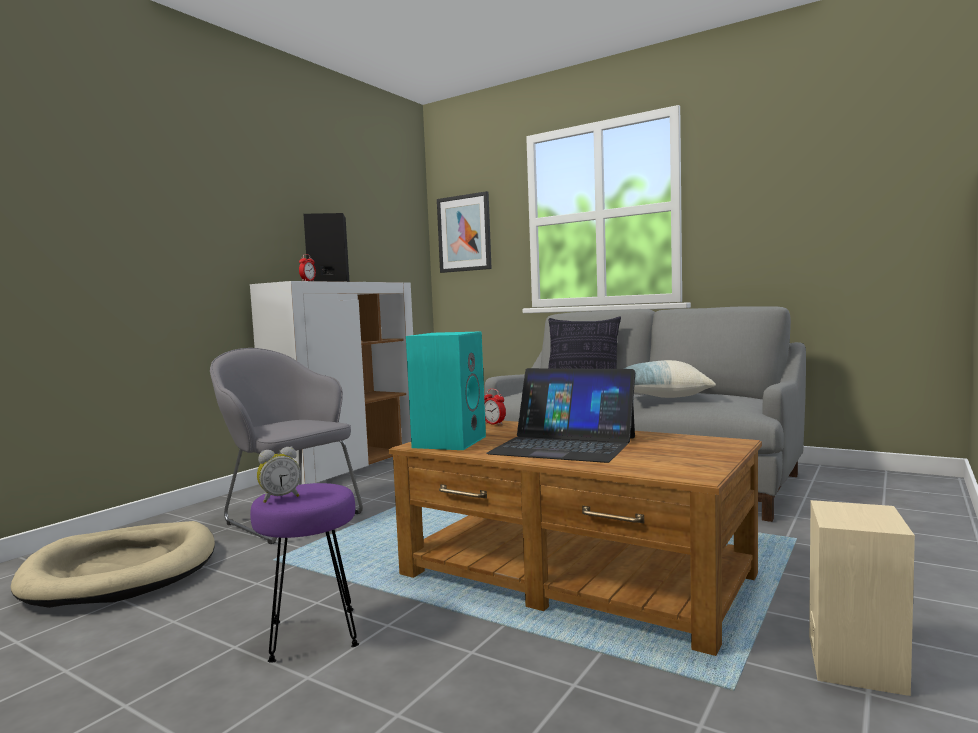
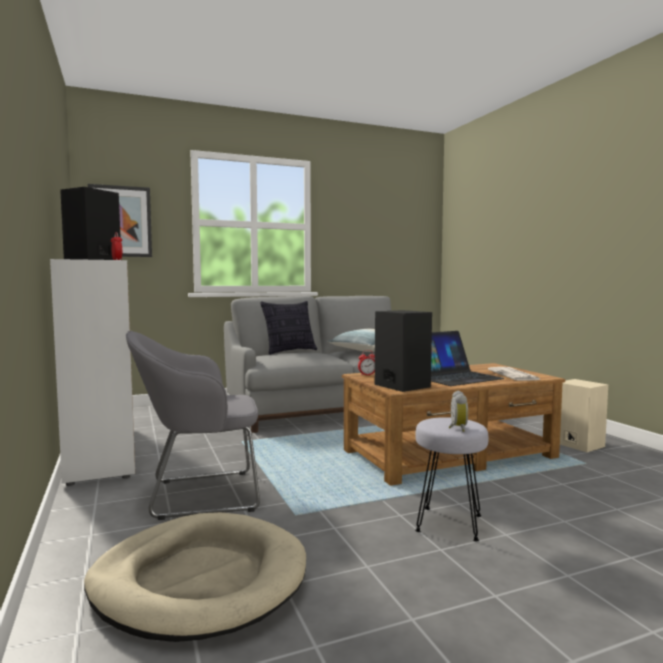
camera: 55 degrees left, 0 degrees up
purple stool [250,483,359,663] -> grey stool [415,417,488,541]
turquoise speaker [406,331,486,450] -> black speaker [375,310,432,392]
none -> newspaper [488,367,541,381]

